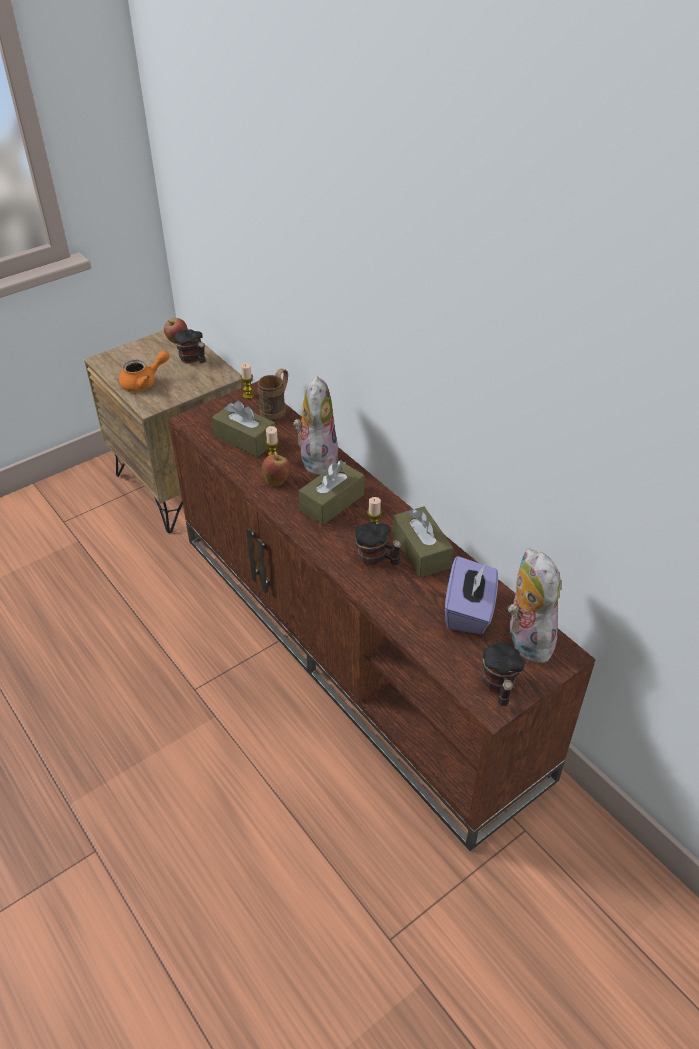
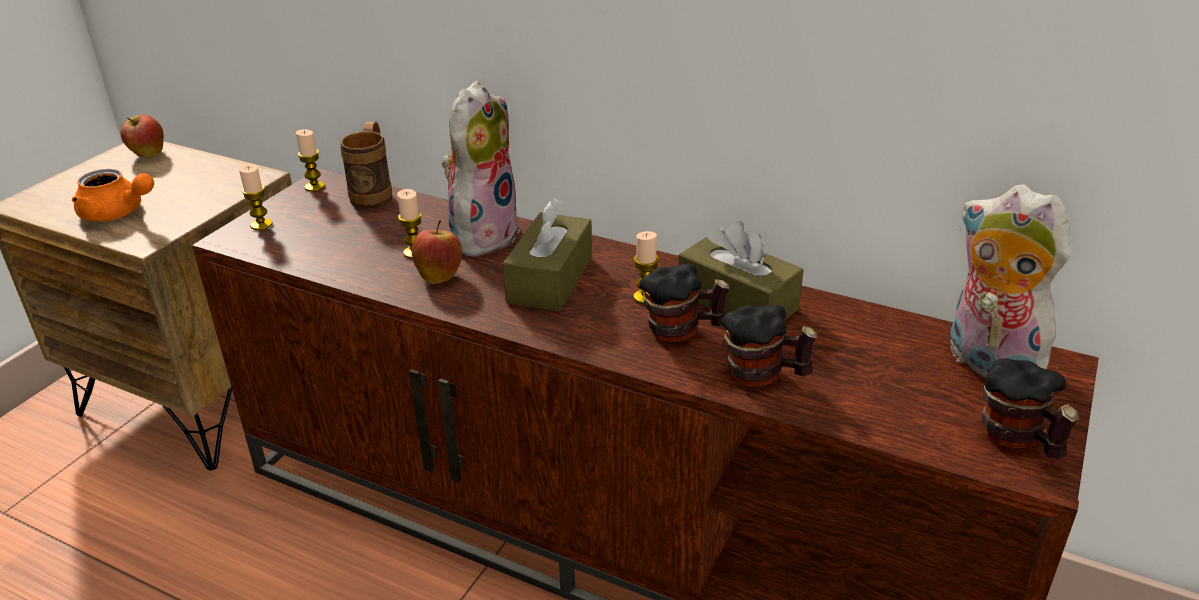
camera: 25 degrees left, 10 degrees down
orange teapot [119,351,170,392] -> orange teapot turned 75 degrees clockwise [72,169,154,221]
mug [174,329,206,363] -> mug moved to [722,305,818,386]
brown tissue box [212,400,275,457] -> none
plush toy [293,377,338,476] -> plush toy turned 45 degrees clockwise [442,81,521,256]
purple tissue box [445,556,498,634] -> none
none -> candle [239,163,272,230]

